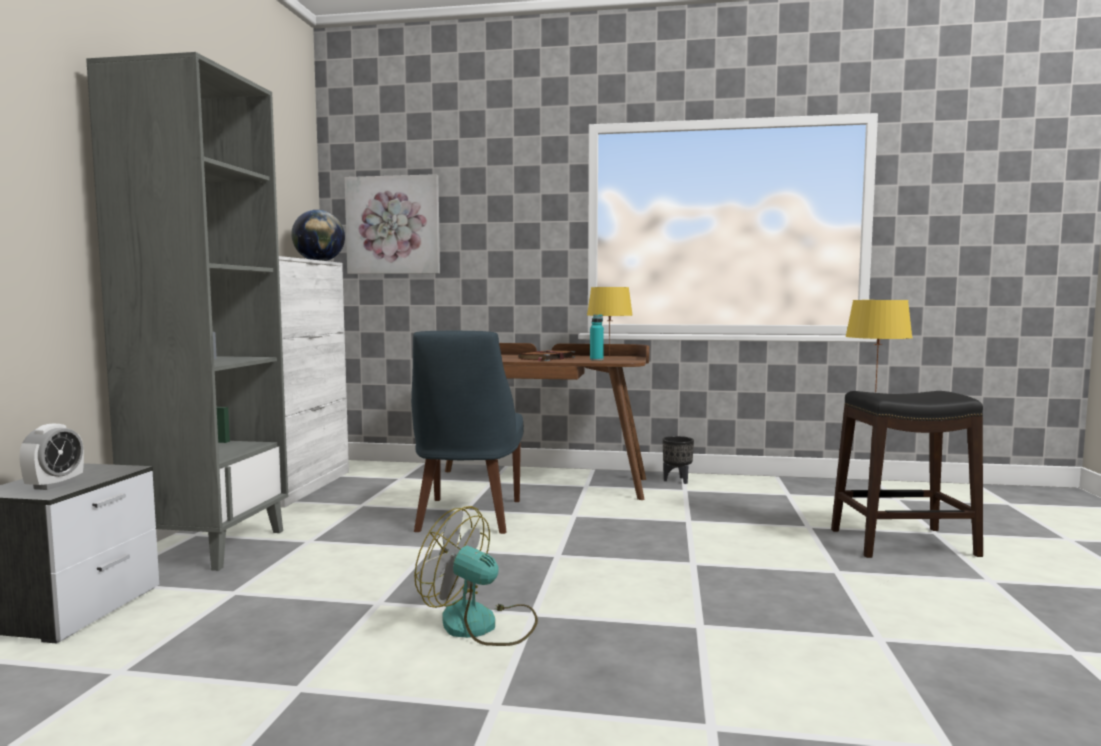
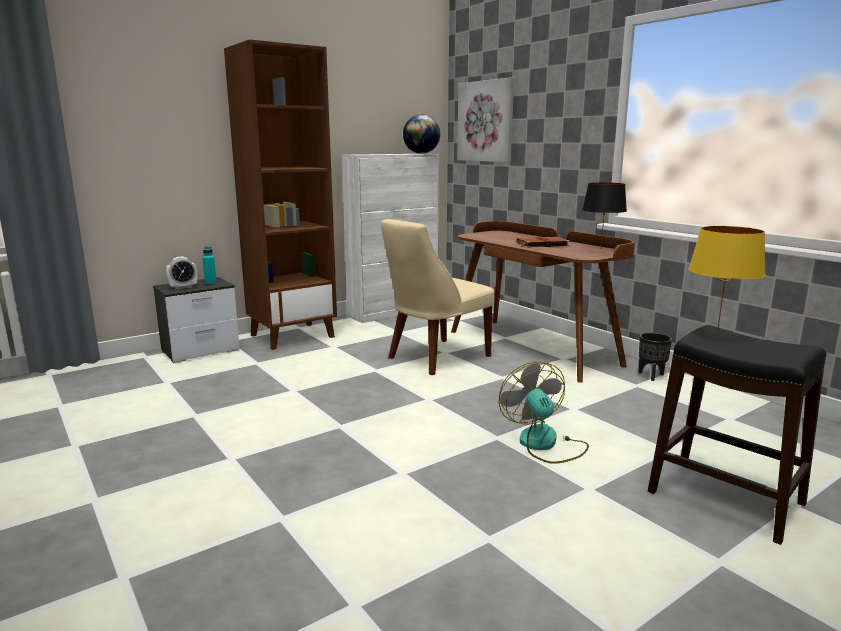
camera: 45 degrees right, 10 degrees up
grey bookcase [86,52,288,571] -> brown bookcase [224,39,337,350]
blue chair [411,331,524,534] -> beige chair [381,219,495,375]
fan [414,506,538,646] -> fan moved to [499,362,589,464]
yellow table lamp [587,287,633,357] -> black table lamp [582,183,627,248]
turquoise bottle [590,314,604,361] -> turquoise bottle moved to [202,246,217,284]

